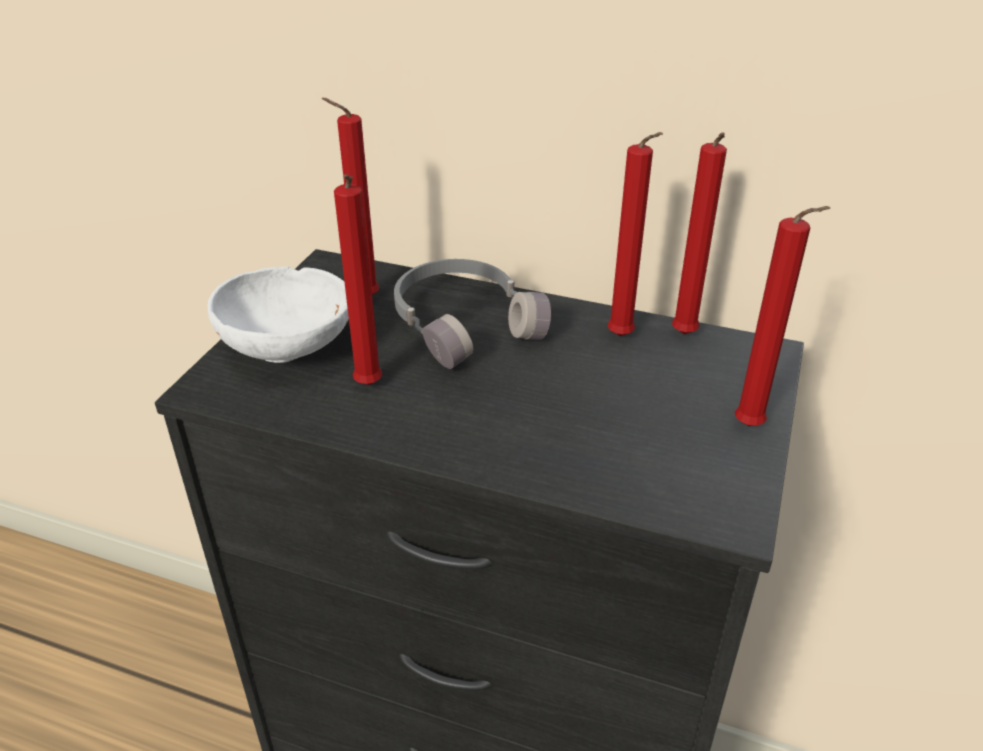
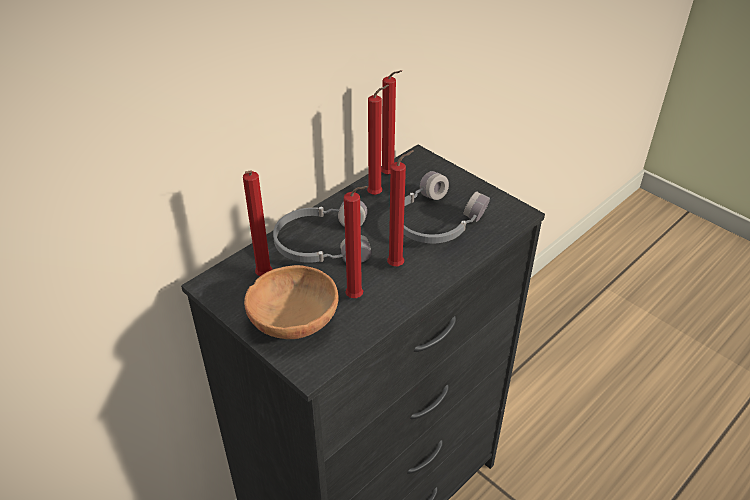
camera: 65 degrees left, 5 degrees up
white bowl [208,266,349,363] -> brown bowl [244,265,339,339]
red candle [735,206,830,426] -> red candle moved to [387,150,414,266]
none -> grey headphones [404,171,490,243]

